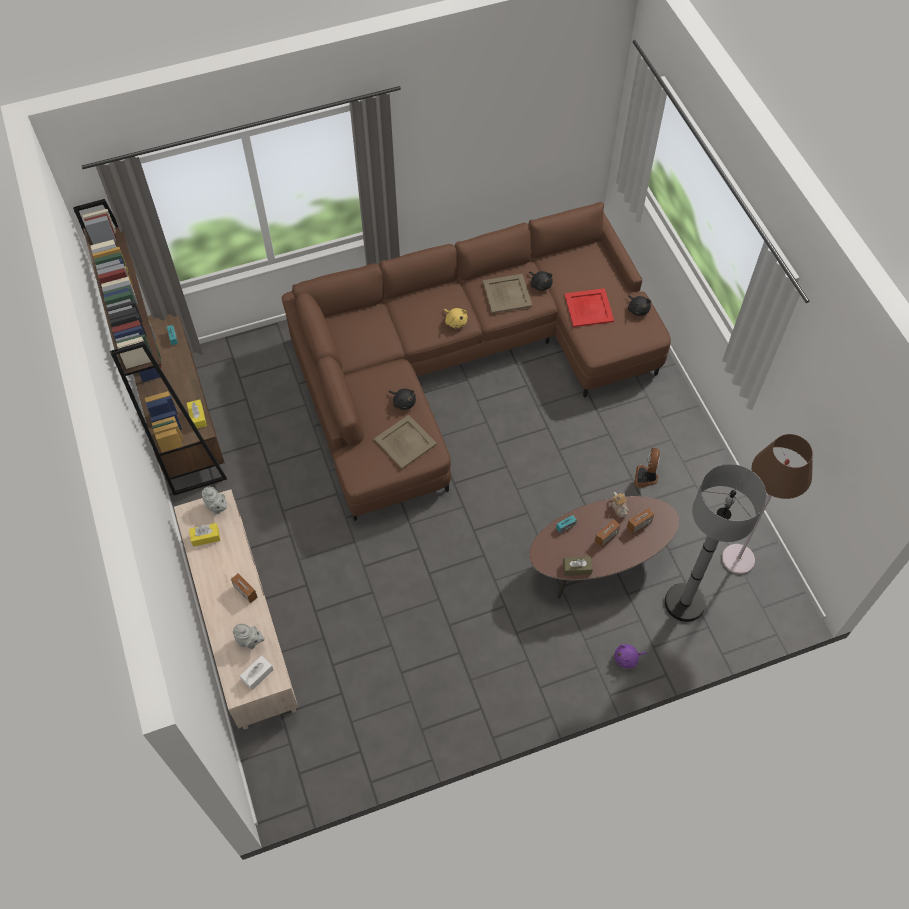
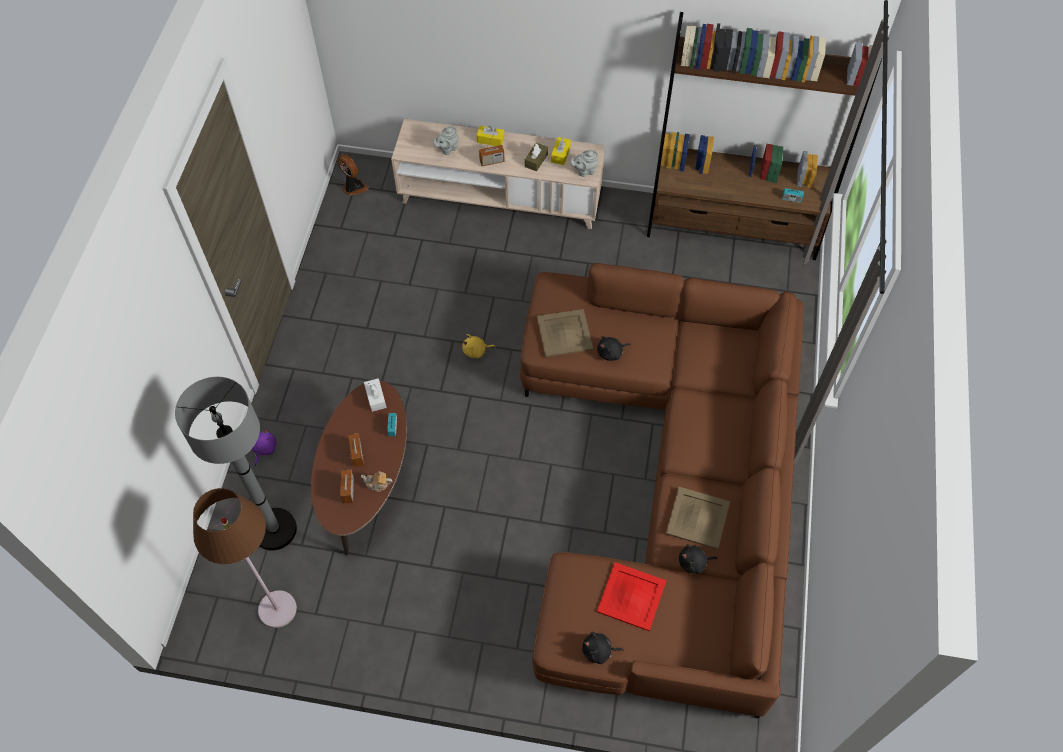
camera: 120 degrees right, 0 degrees up
yellow tissue box [187,400,207,429] -> yellow tissue box moved to [477,126,504,146]
white tissue box [240,655,274,690] -> white tissue box moved to [364,378,386,412]
yellow plush toy [444,308,468,328] -> yellow plush toy moved to [462,334,496,358]
brown tissue box [563,556,593,576] -> brown tissue box moved to [525,143,548,171]
fan [634,448,660,488] -> fan moved to [337,154,369,196]

